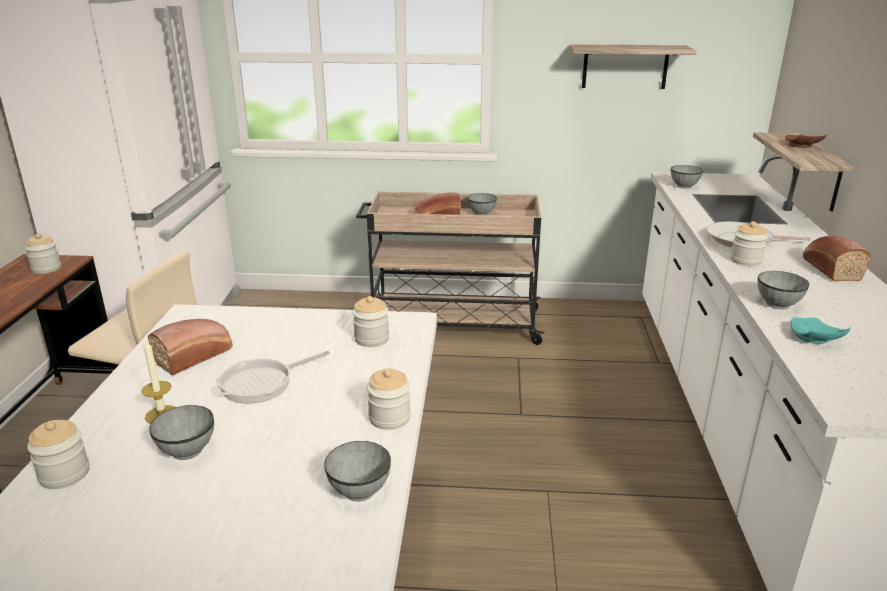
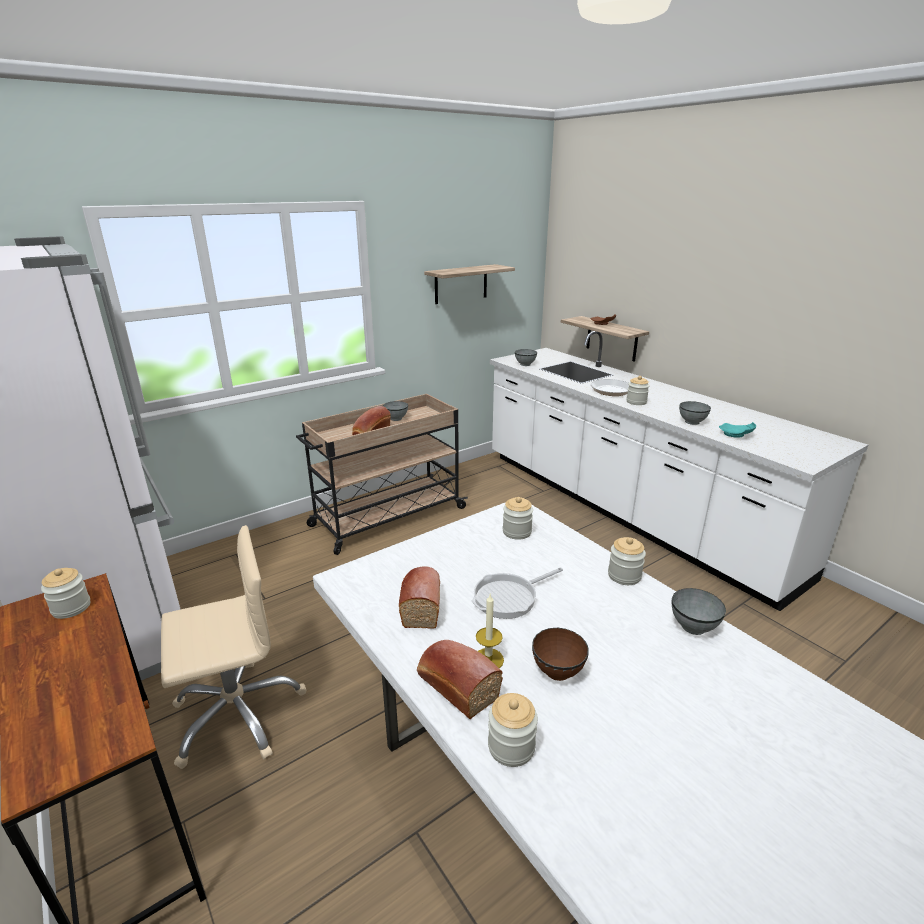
camera: 40 degrees left, 0 degrees up
grey bowl [150,405,214,460] -> brown bowl [532,628,589,681]
frying pan [214,351,330,403] -> frying pan turned 45 degrees clockwise [472,567,563,619]
bread [803,236,871,281] -> bread moved to [417,640,503,719]

